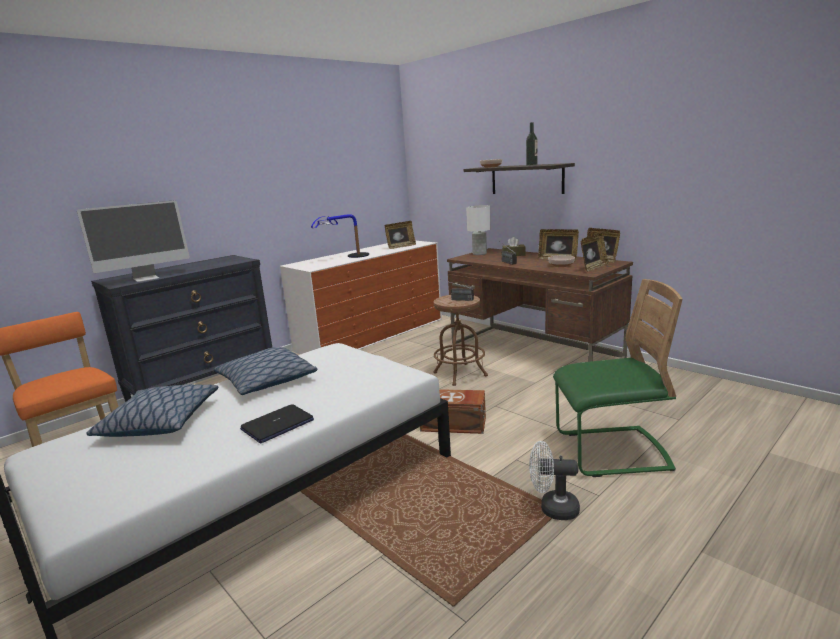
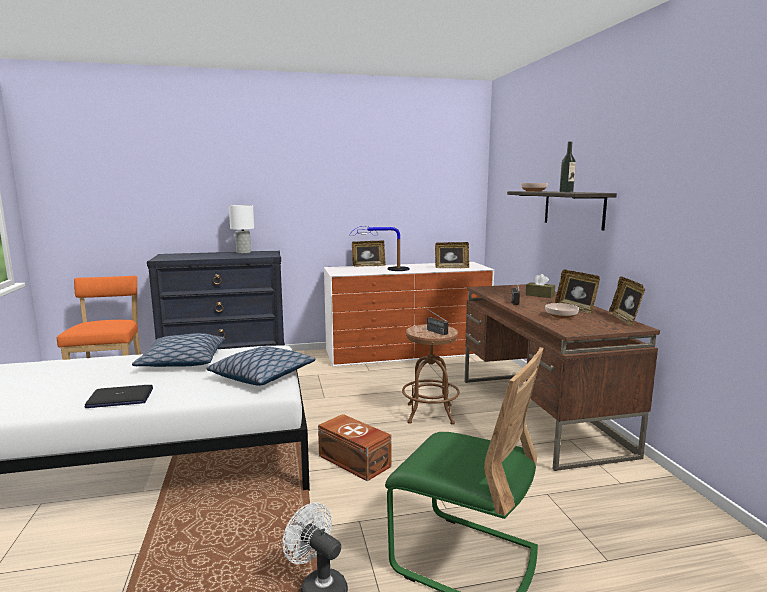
camera: 30 degrees right, 5 degrees down
monitor [77,200,190,282] -> none
pillow [86,384,218,437] -> pillow moved to [206,346,316,386]
white table lamp [466,205,491,255] -> white table lamp moved to [229,205,254,254]
picture frame [581,232,609,271] -> picture frame moved to [352,240,386,267]

